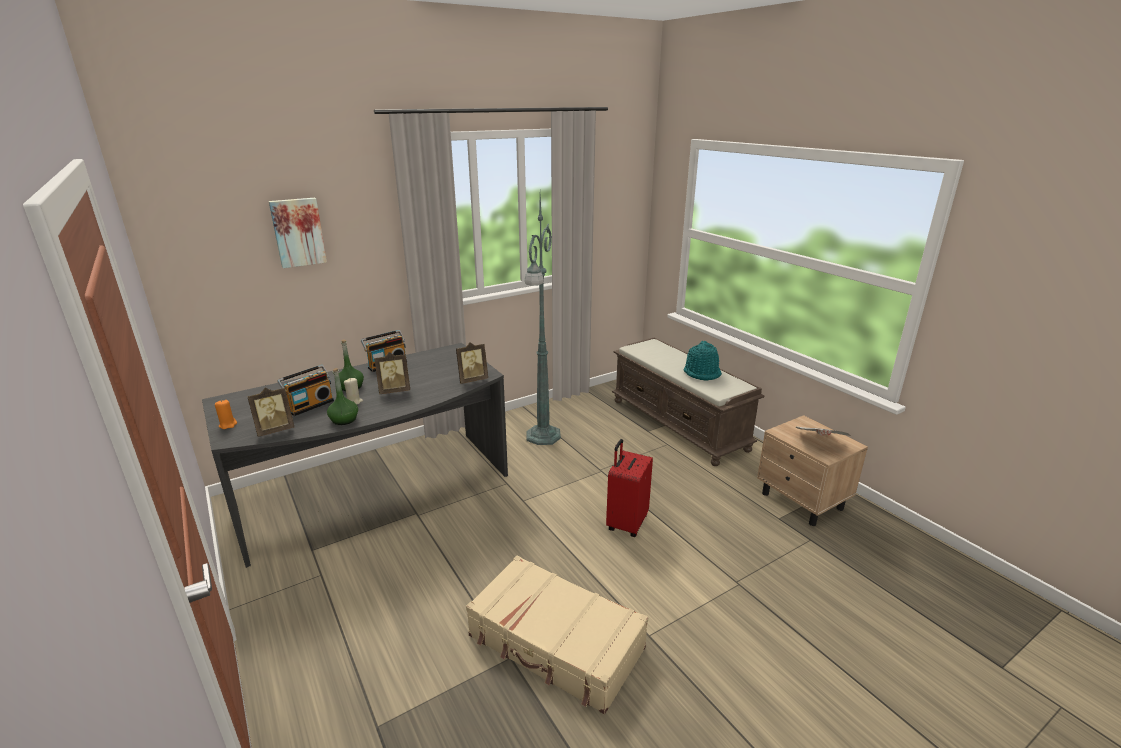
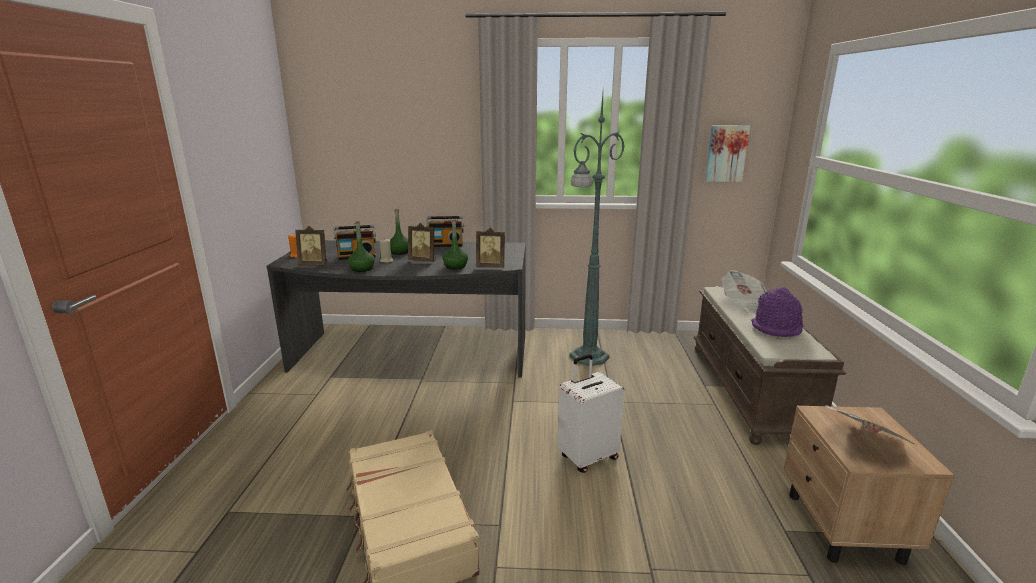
camera: 35 degrees right, 5 degrees down
picture [269,198,327,268] -> picture moved to [705,126,750,182]
red suitcase [606,439,653,537] -> white suitcase [558,354,624,473]
turquoise hat [684,341,722,381] -> purple hat [751,287,803,337]
none -> green bottle [443,219,468,270]
none -> newspaper [721,270,767,315]

